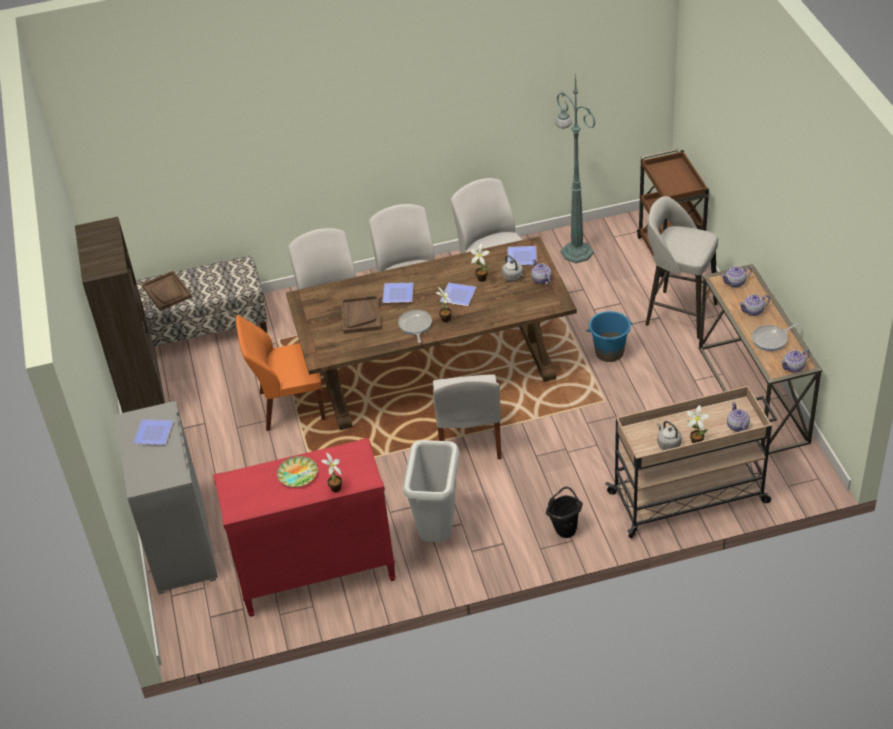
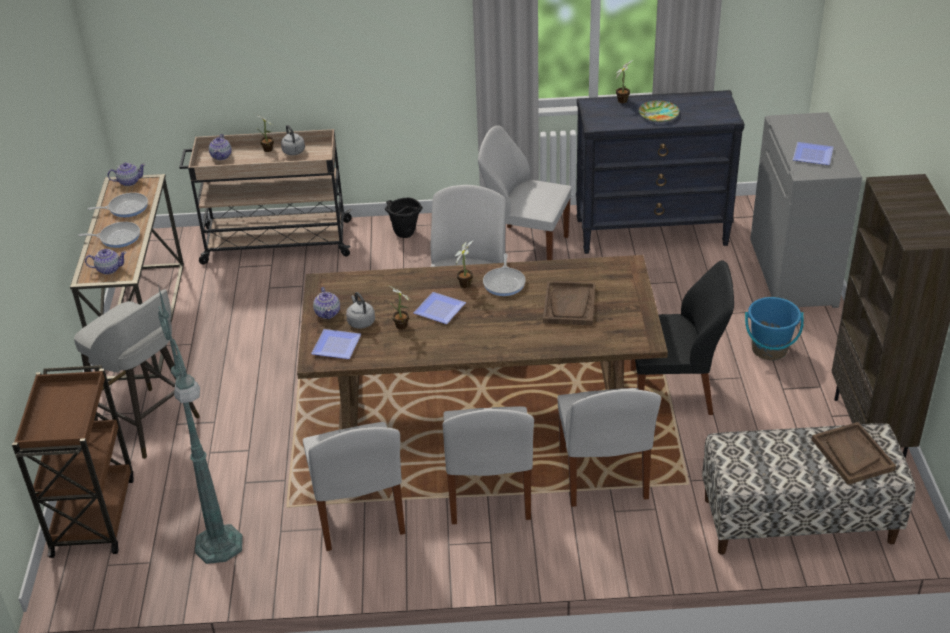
camera: 170 degrees left, 5 degrees down
red dresser [213,438,396,617] -> black dresser [576,90,745,254]
orange chair [236,315,325,431] -> black chair [630,260,734,415]
plate [382,283,414,303] -> none
grey trash can [403,440,459,542] -> white chair [478,125,572,260]
blue bucket [586,311,633,362] -> blue bucket moved to [745,297,804,360]
teapot [739,294,770,316] -> frying pan [78,222,140,248]

